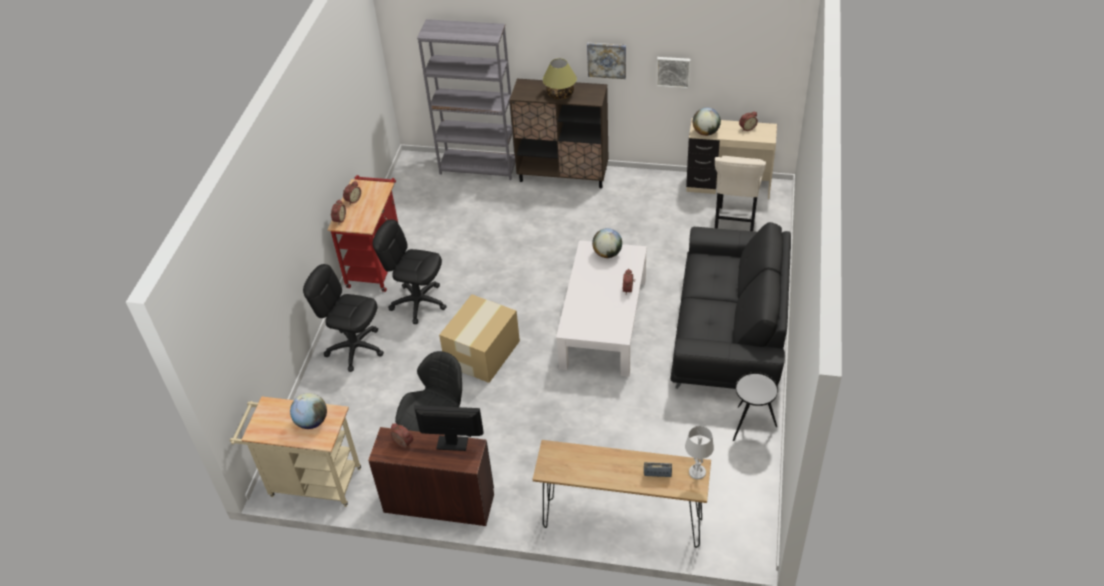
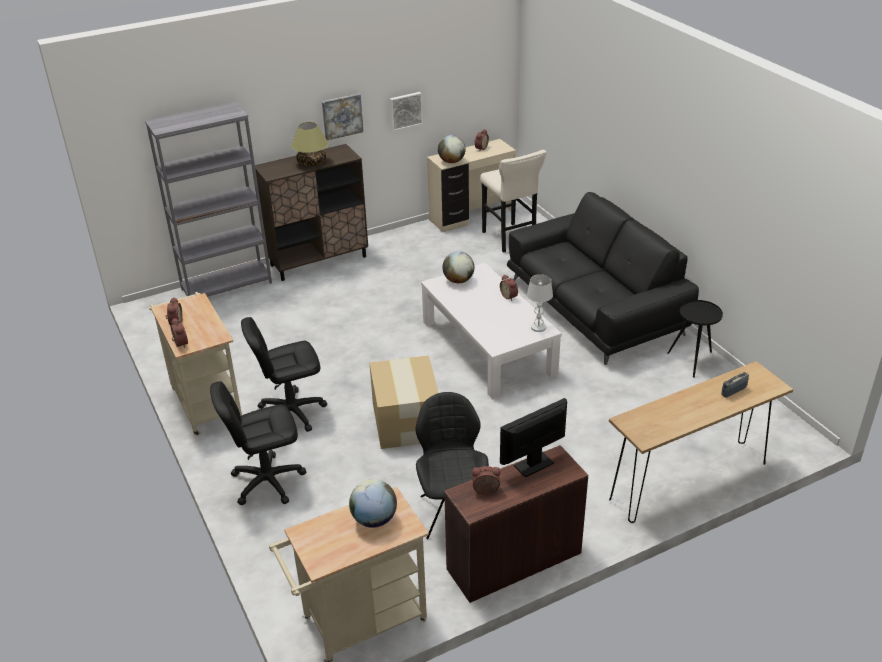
camera: 40 degrees left, 10 degrees down
red cart [327,175,398,292] -> beige cart [149,292,242,436]
white table lamp [685,426,714,480] -> white table lamp moved to [527,274,553,332]

